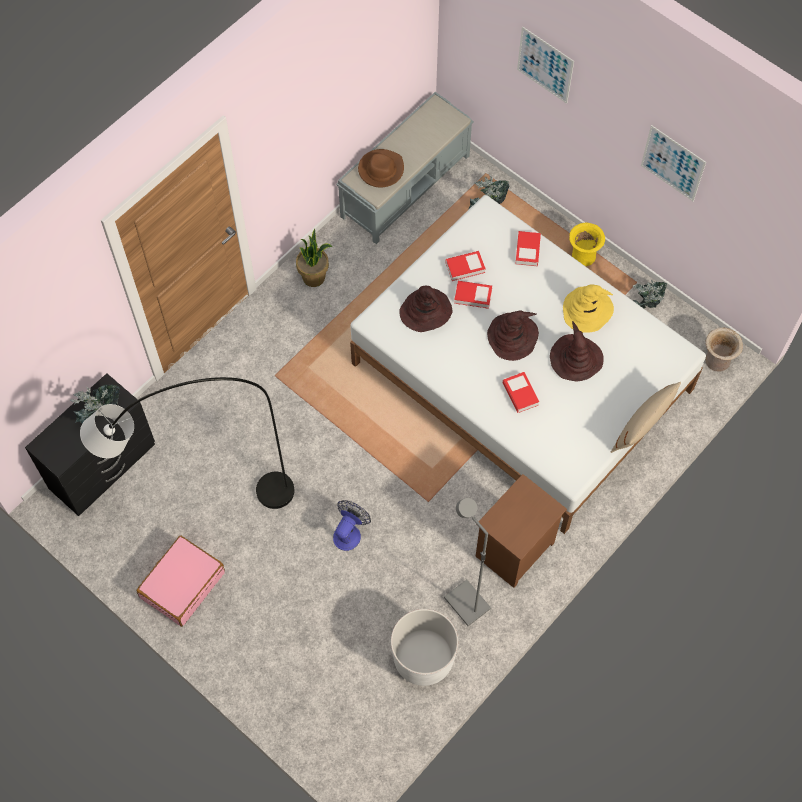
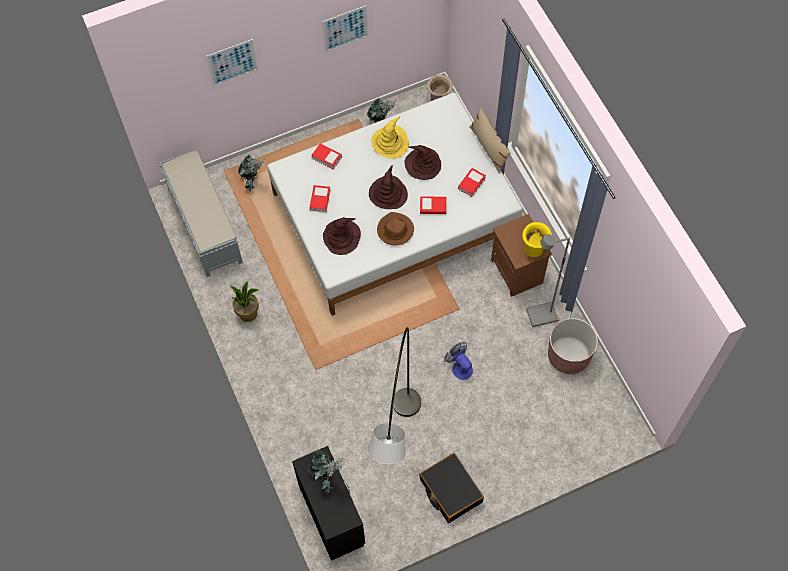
camera: 65 degrees left, 0 degrees up
pink suitcase [137,535,225,627] -> black suitcase [419,453,484,523]
brown hat [358,149,404,187] -> brown hat moved to [377,212,414,246]
white planter [391,609,458,686] -> brown planter [548,318,598,374]
book [454,281,492,309] -> book moved to [458,168,486,197]
yellow vase [569,223,605,266] -> yellow vase moved to [522,222,552,257]

